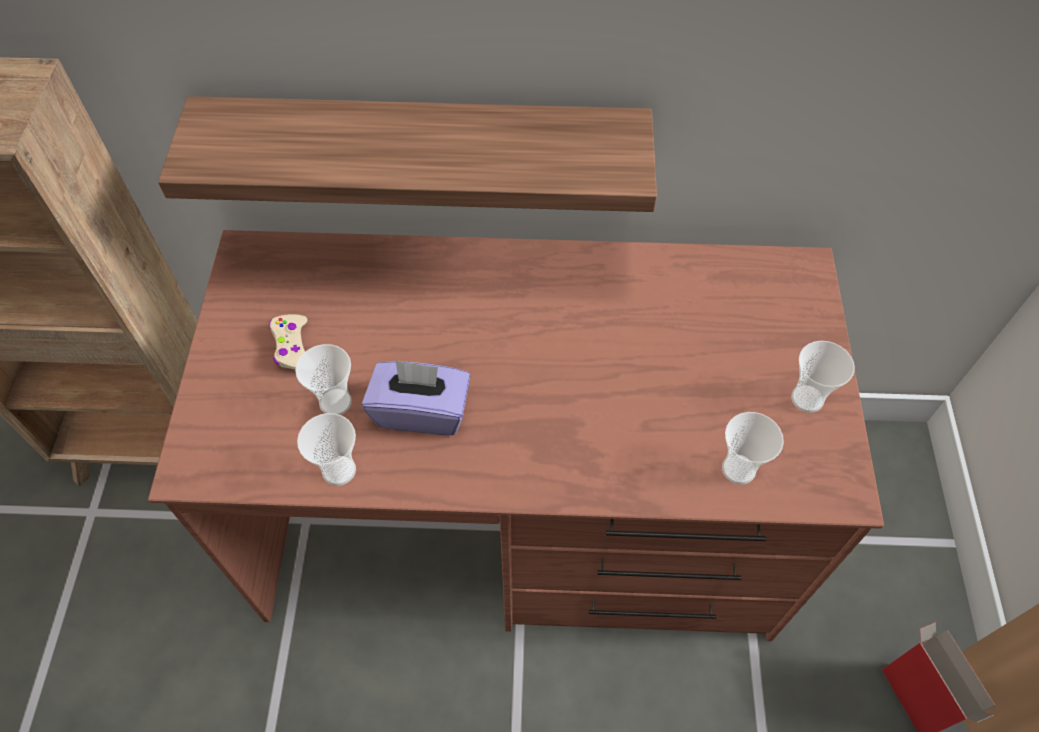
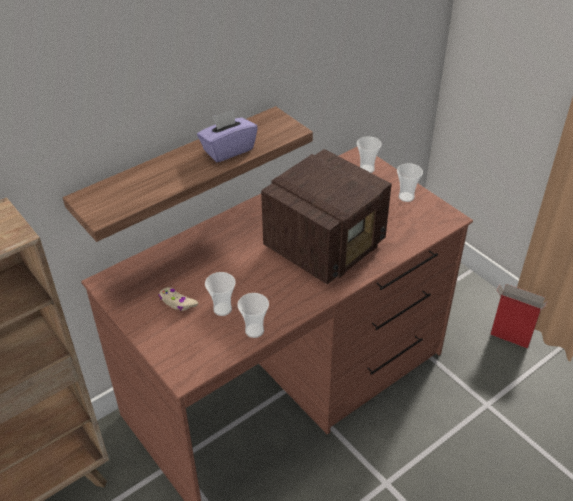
camera: 40 degrees left, 15 degrees down
purple tissue box [362,360,470,435] -> purple tissue box moved to [197,109,258,162]
cup [722,412,784,485] -> cup moved to [357,136,382,173]
none -> radio [261,149,392,284]

